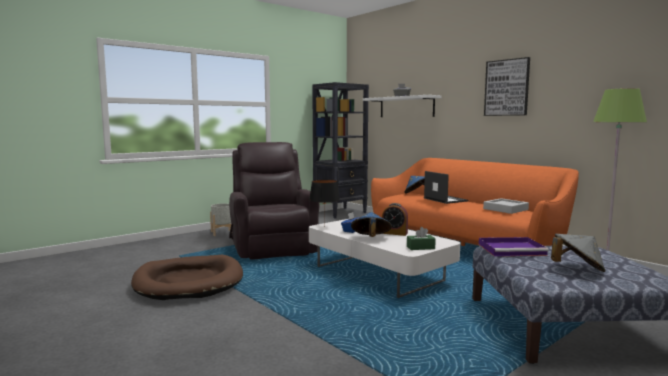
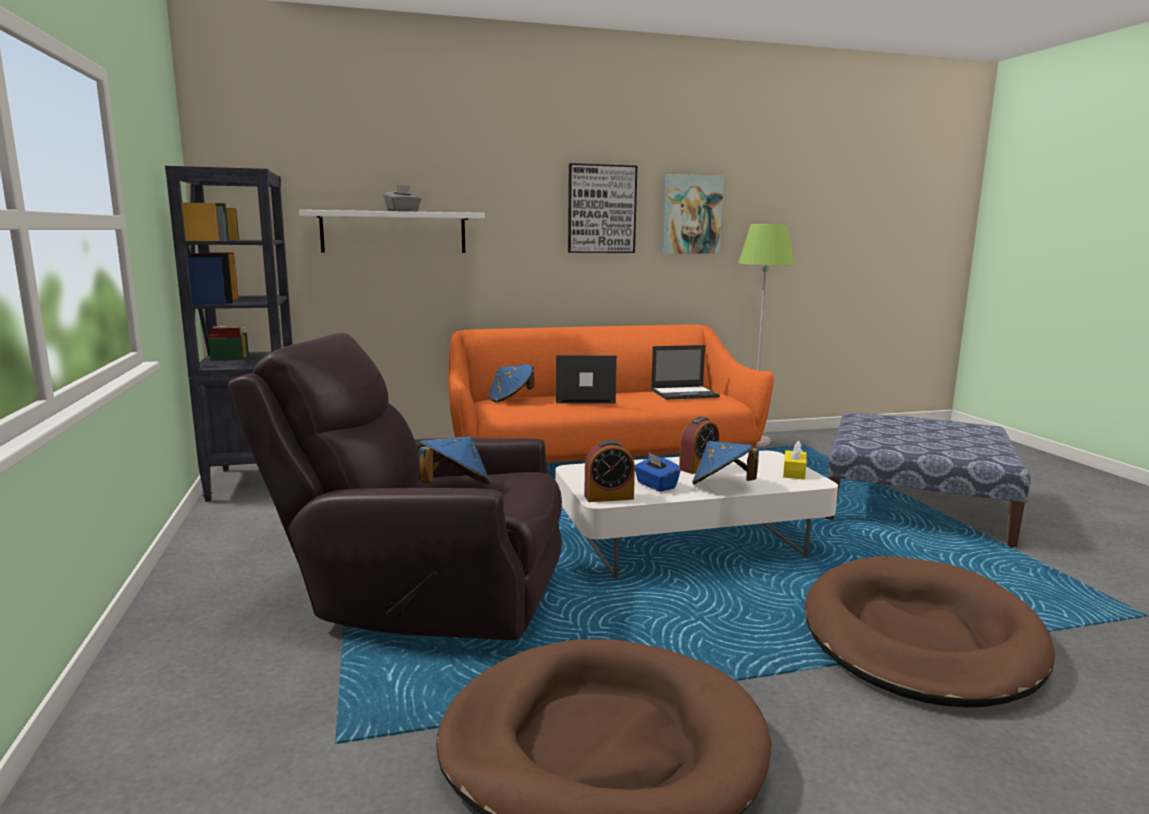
camera: 65 degrees left, 5 degrees up
grey planter [210,204,231,236] -> none
black table lamp [309,180,340,227] -> alarm clock [584,440,635,502]
green tissue box [407,227,436,250] -> yellow tissue box [783,441,807,480]
purple tray [479,237,549,256] -> none
grey tray [483,198,529,214] -> laptop [651,345,720,400]
grey hat [551,234,606,272] -> none
none -> blue hat [419,436,491,484]
none -> picture [662,174,724,254]
none -> brown dog bed [805,557,1055,707]

